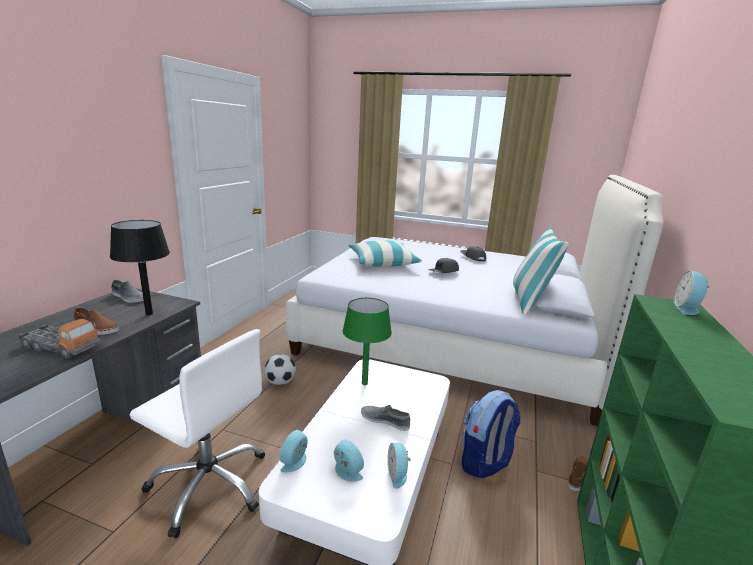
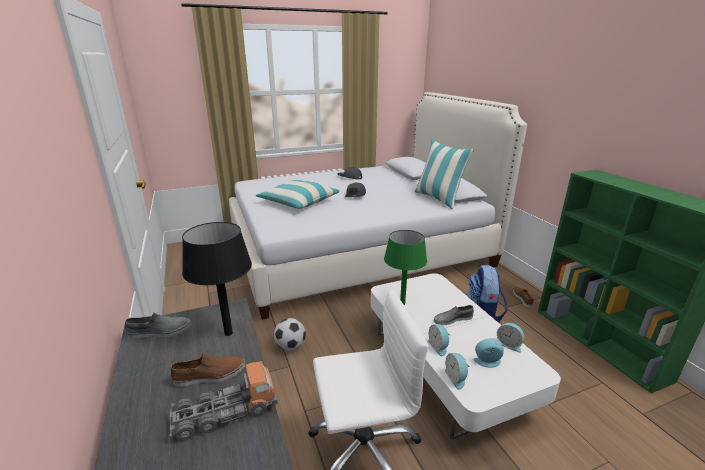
camera: 40 degrees left, 5 degrees up
alarm clock [673,271,711,315] -> alarm clock moved to [428,324,450,357]

